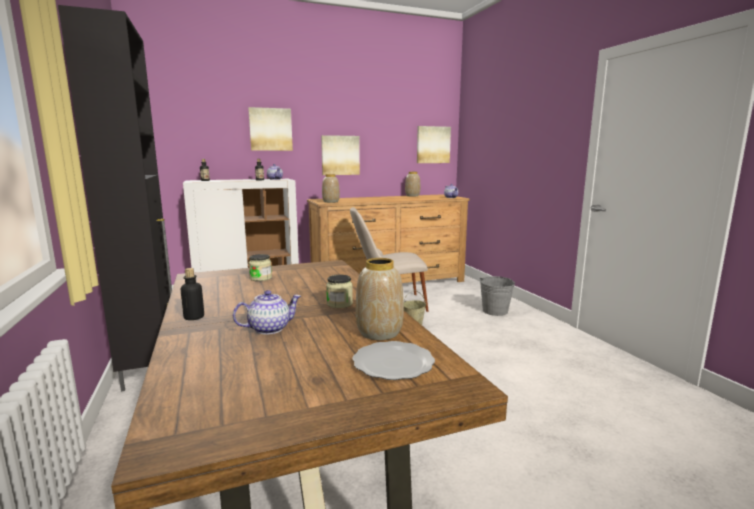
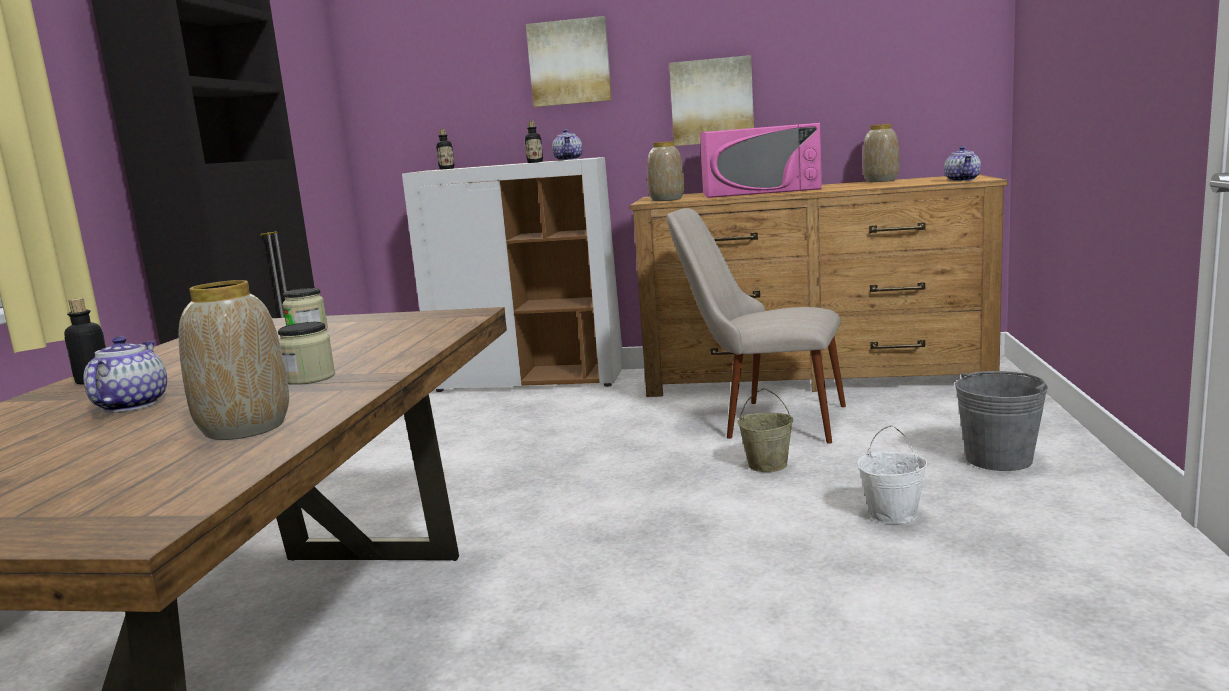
camera: 30 degrees right, 0 degrees up
teapot [233,290,301,335] -> teapot turned 90 degrees counterclockwise [83,336,167,413]
plate [352,341,435,380] -> none
picture [417,126,451,163] -> none
none -> pink microwave [700,123,822,198]
none -> white bucket [857,425,928,524]

